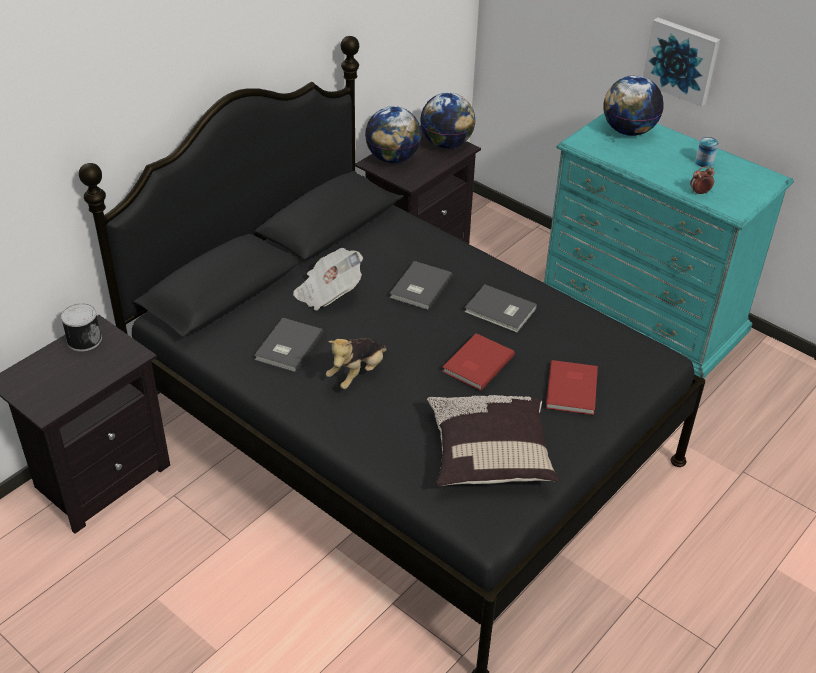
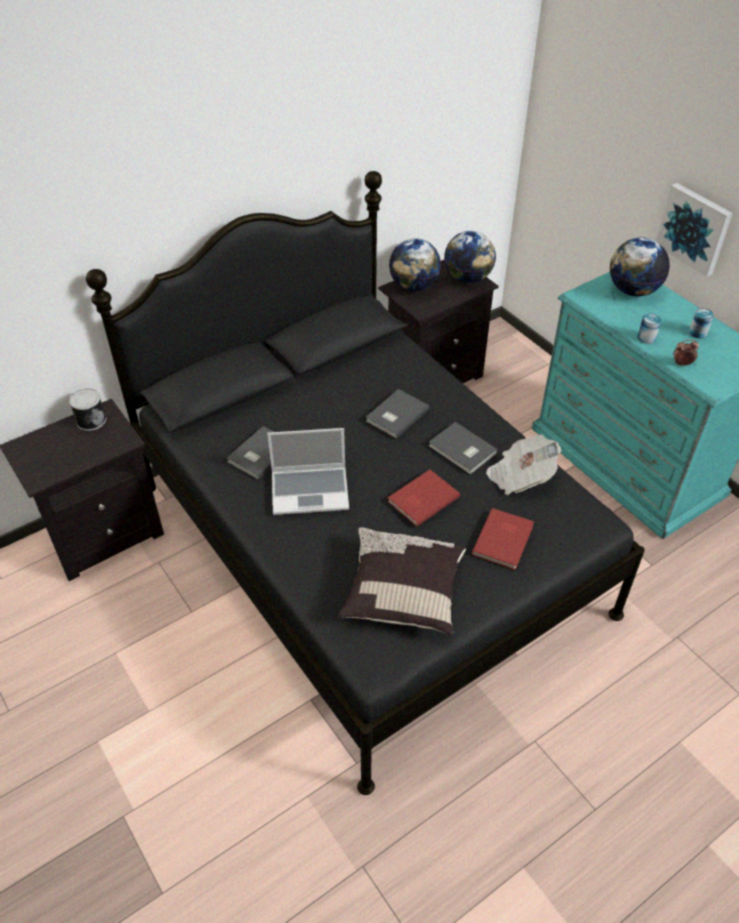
camera: 15 degrees right, 5 degrees up
newspaper [293,248,363,311] -> newspaper moved to [486,434,562,495]
plush toy [326,338,387,389] -> laptop [267,428,349,515]
none -> can [637,314,661,344]

